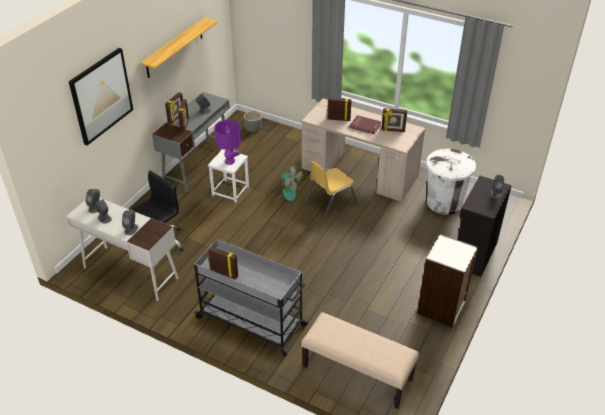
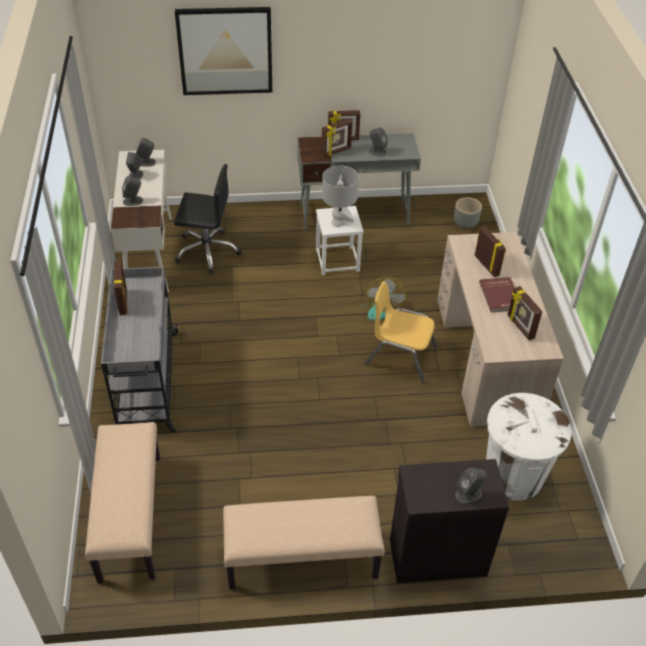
camera: 55 degrees right, 5 degrees up
shelf [140,17,218,78] -> none
purple table lamp [214,120,241,165] -> grey table lamp [322,166,359,227]
white bookcase [417,234,478,327] -> beige bench [223,496,384,590]

